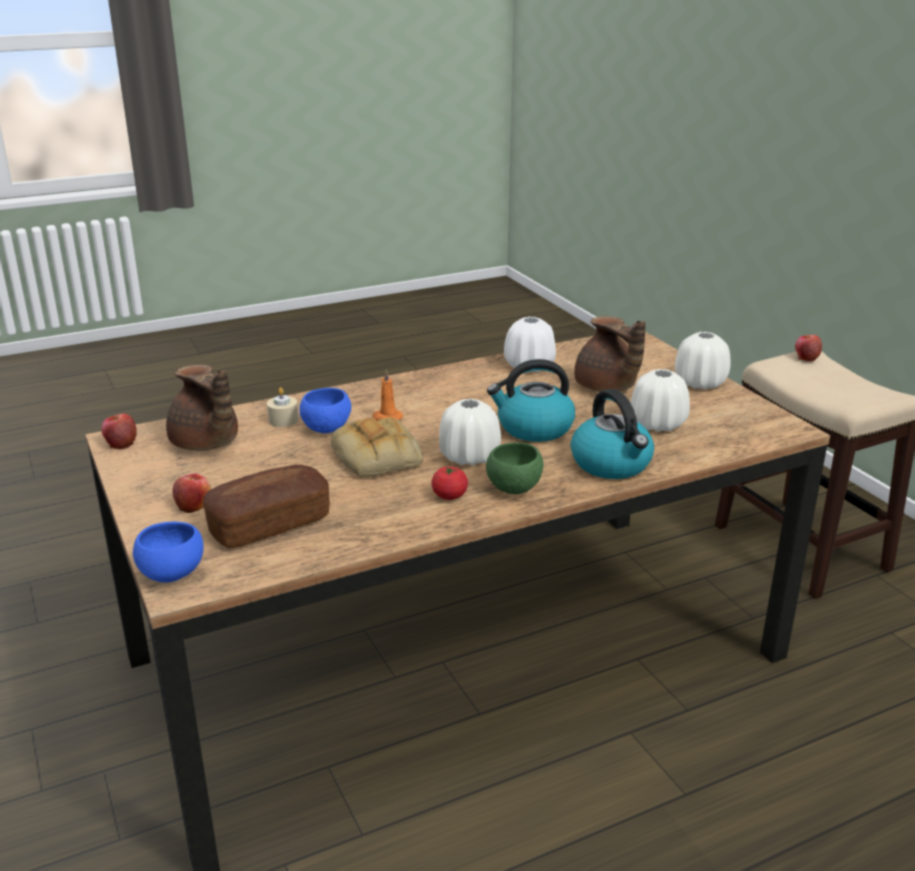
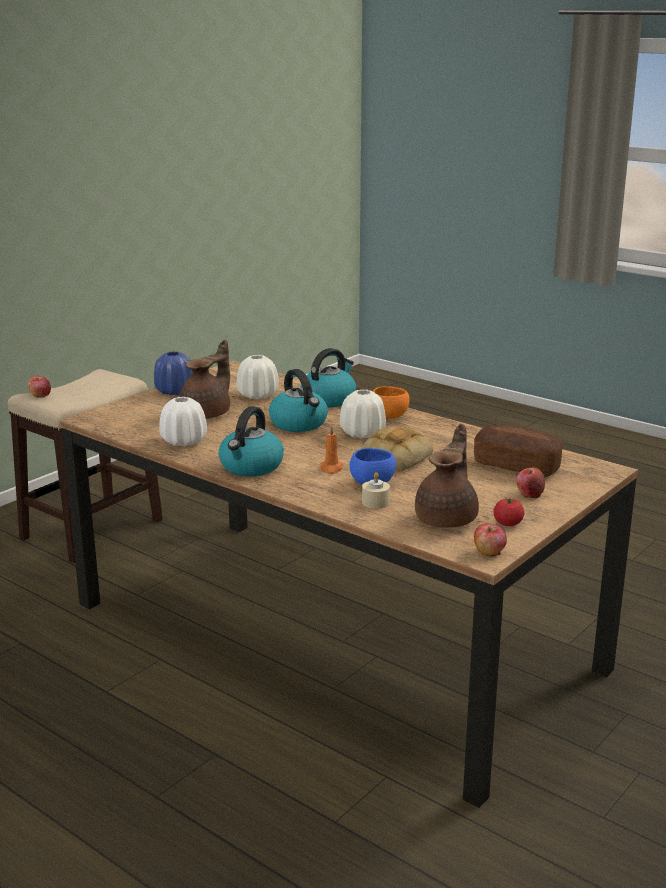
camera: 115 degrees left, 5 degrees down
blue bowl [133,522,204,583] -> none
tomato [431,465,468,500] -> tomato moved to [493,498,524,526]
green bowl [486,442,543,494] -> orange bowl [373,386,410,419]
white vase [675,332,730,390] -> blue vase [154,351,193,395]
none -> kettle [218,406,284,476]

